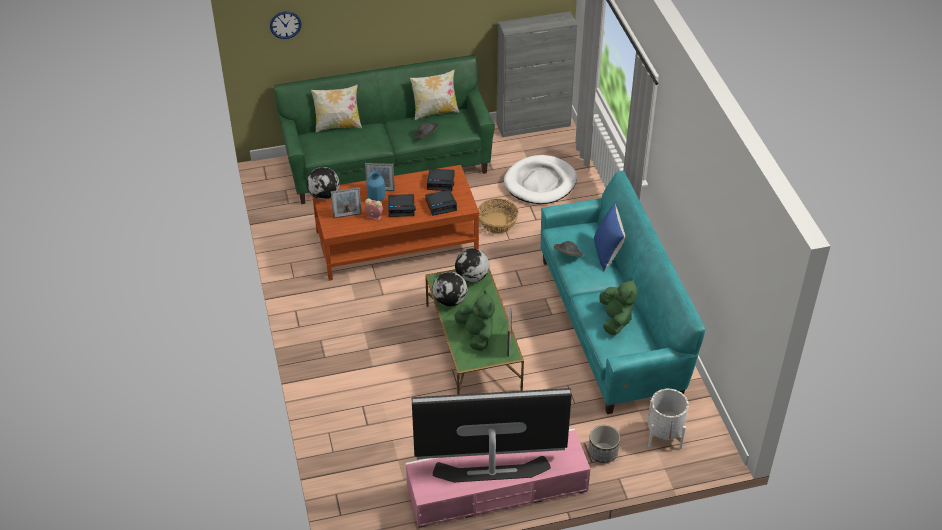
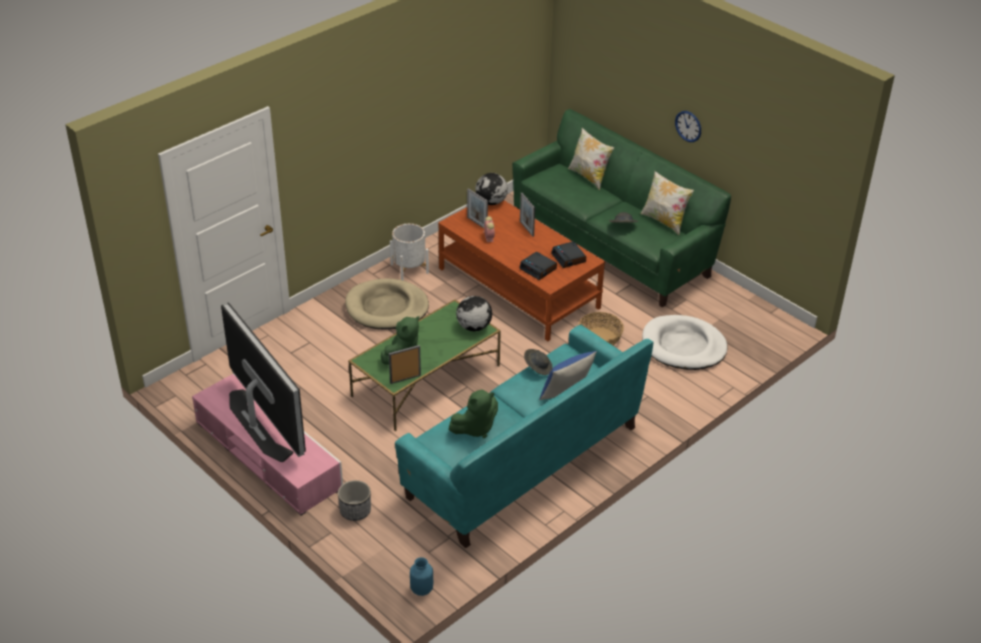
camera: 60 degrees right, 5 degrees down
wall clock [270,12,301,39] -> wall clock moved to [675,111,701,142]
blue vase [366,171,385,201] -> blue vase moved to [410,557,433,596]
alarm clock [388,194,416,217] -> none
globe [432,272,467,306] -> none
grey cabinet [496,12,578,137] -> none
white planter [647,389,689,449] -> white planter moved to [390,223,429,280]
none -> beige dog bed [345,278,429,330]

